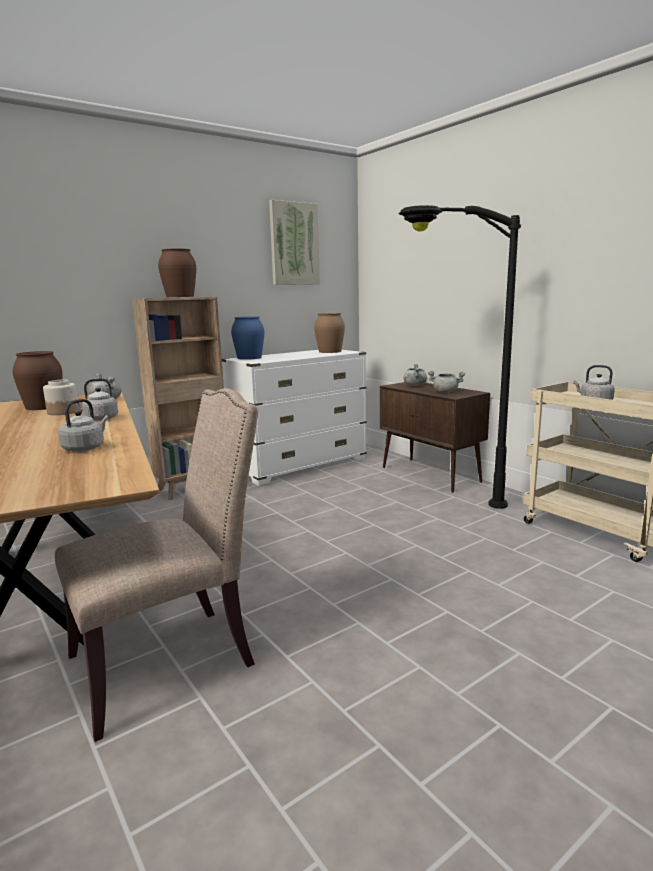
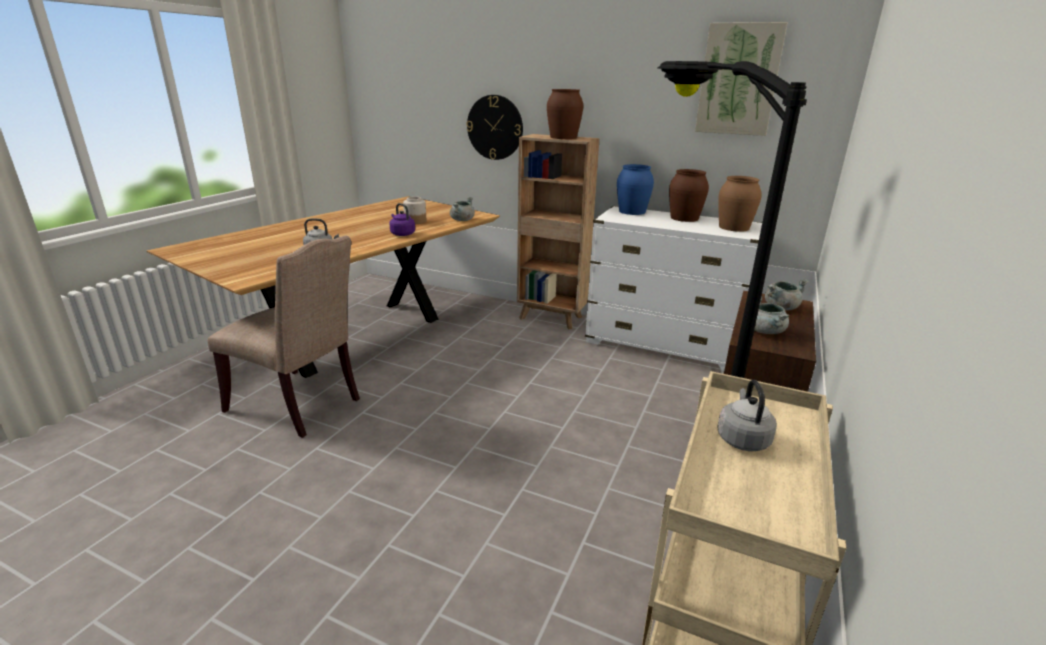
camera: 60 degrees right, 10 degrees up
brown vase [12,351,62,410] -> brown vase moved to [669,169,709,222]
grey kettle [72,378,118,421] -> purple kettle [389,203,415,236]
none -> wall clock [466,95,523,160]

